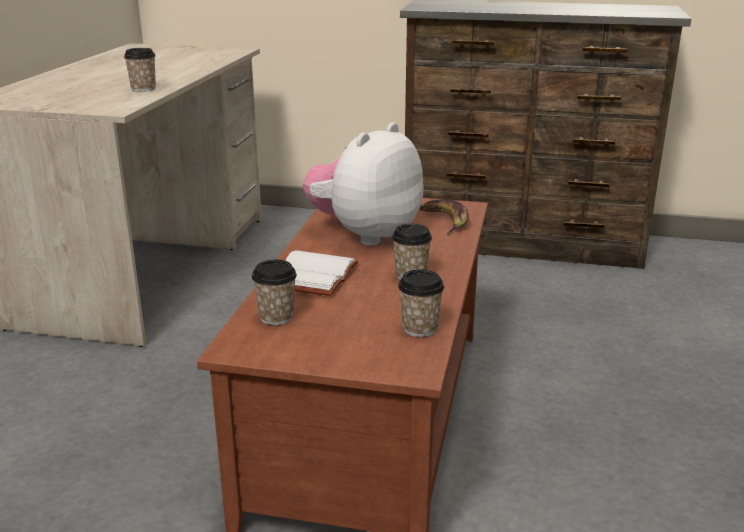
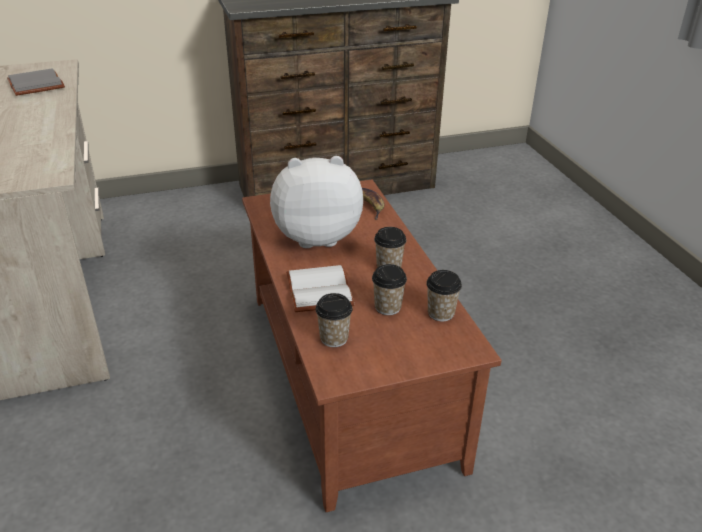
camera: 30 degrees left, 10 degrees up
cup [124,48,156,92] -> cup moved to [372,264,407,315]
plush toy [303,122,424,246] -> plush toy turned 75 degrees clockwise [270,156,363,248]
none -> grey book [7,69,65,96]

